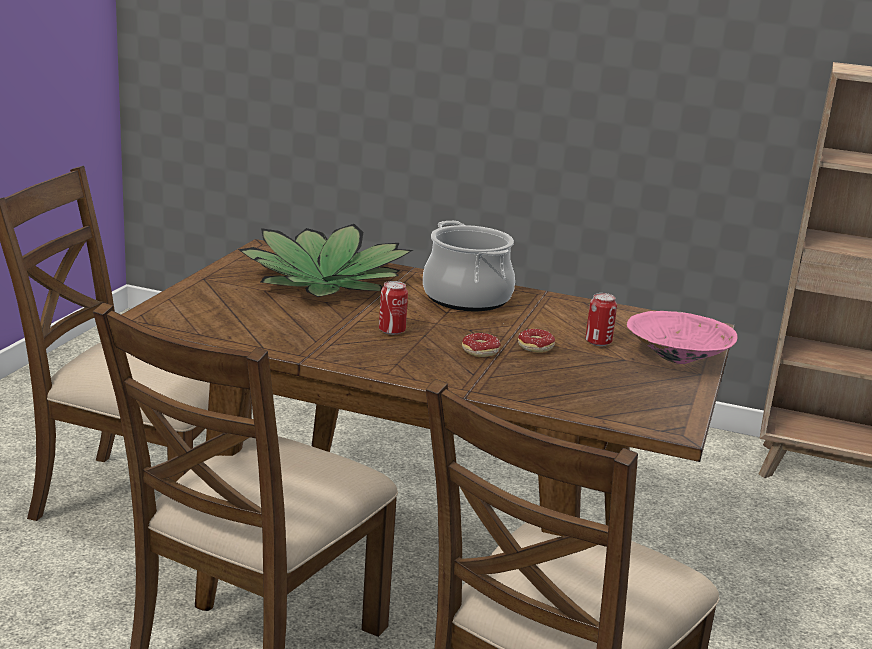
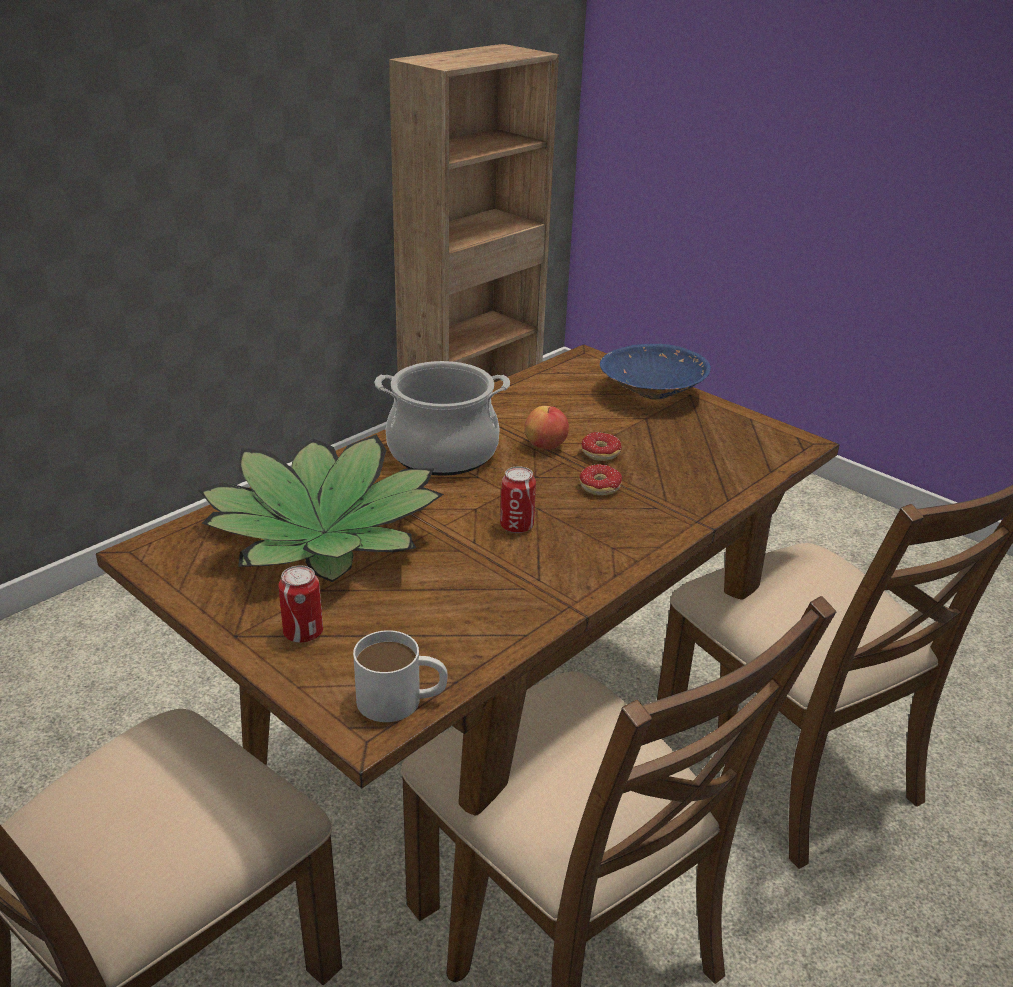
camera: 65 degrees left, 10 degrees up
can [585,293,617,346] -> can moved to [278,565,323,643]
pink bowl [627,311,737,364] -> blue bowl [600,344,711,400]
none -> white mug [353,630,448,722]
none -> apple [525,406,569,450]

